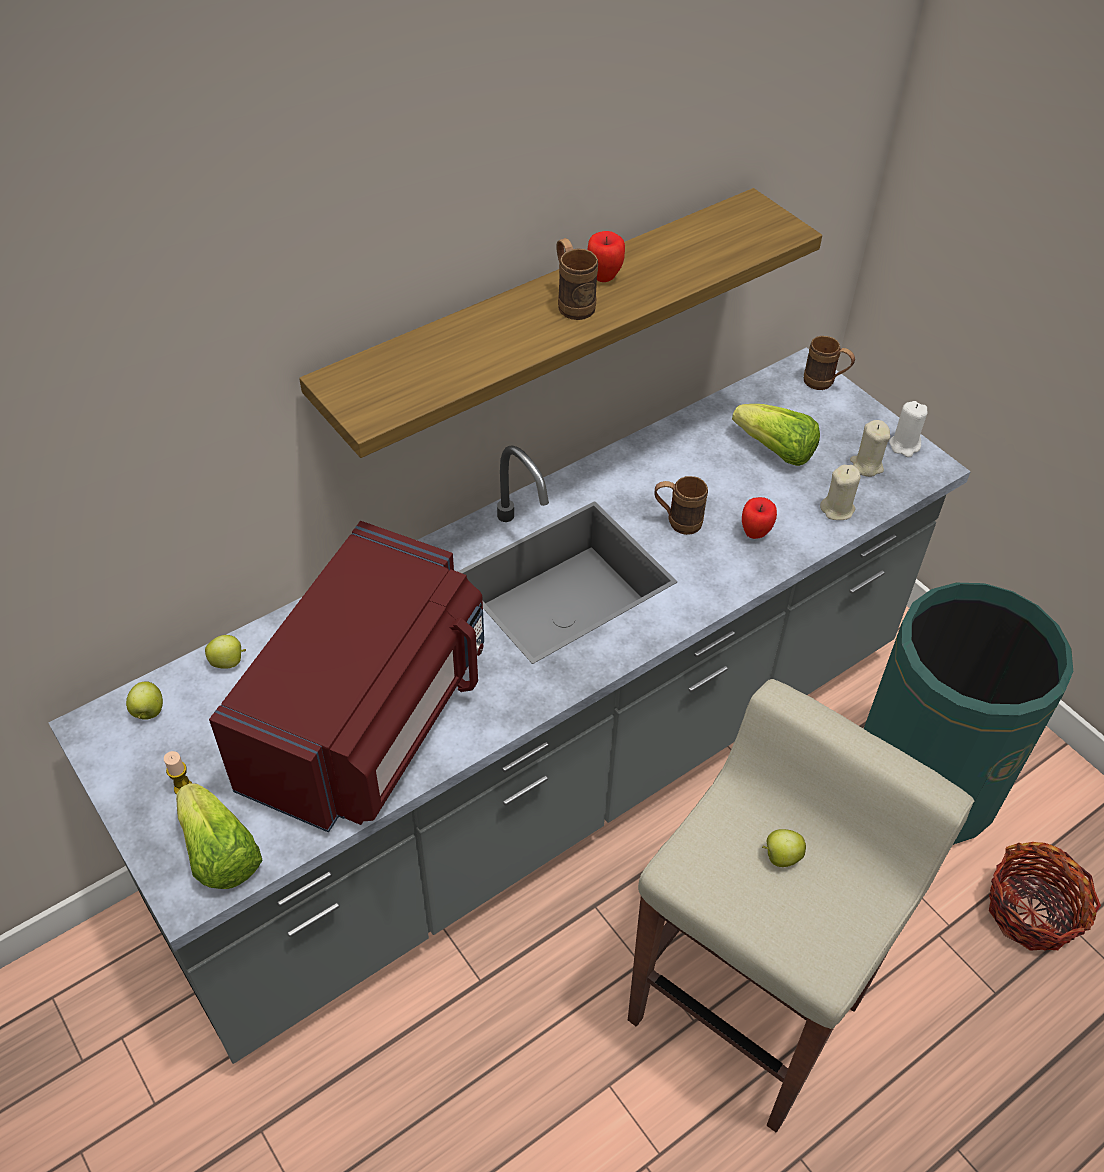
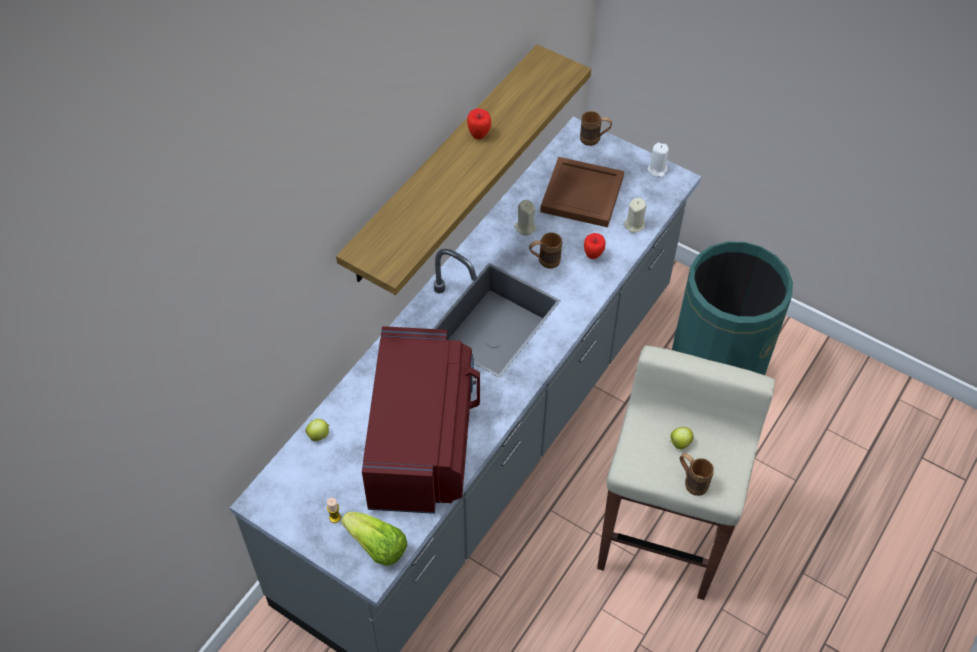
camera: 20 degrees left, 5 degrees up
apple [126,681,163,720] -> none
brown mug [556,238,598,320] -> brown mug moved to [680,453,714,496]
lettuce [732,404,820,466] -> brown tray [540,157,624,227]
beige candle [850,420,890,477] -> beige candle moved to [514,200,537,236]
basket [989,842,1101,951] -> none

